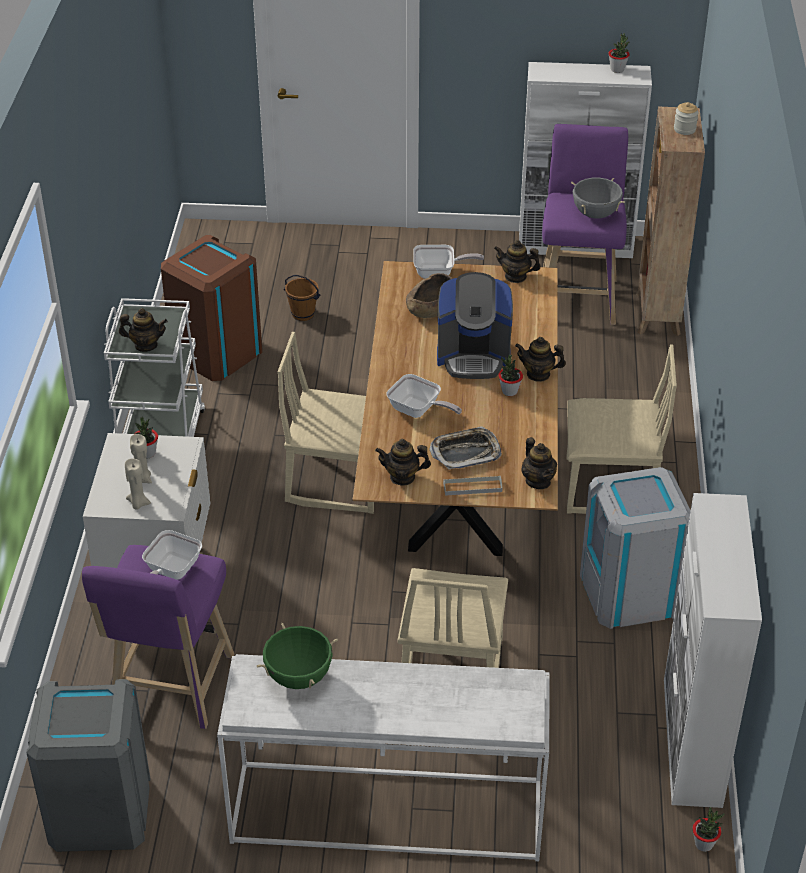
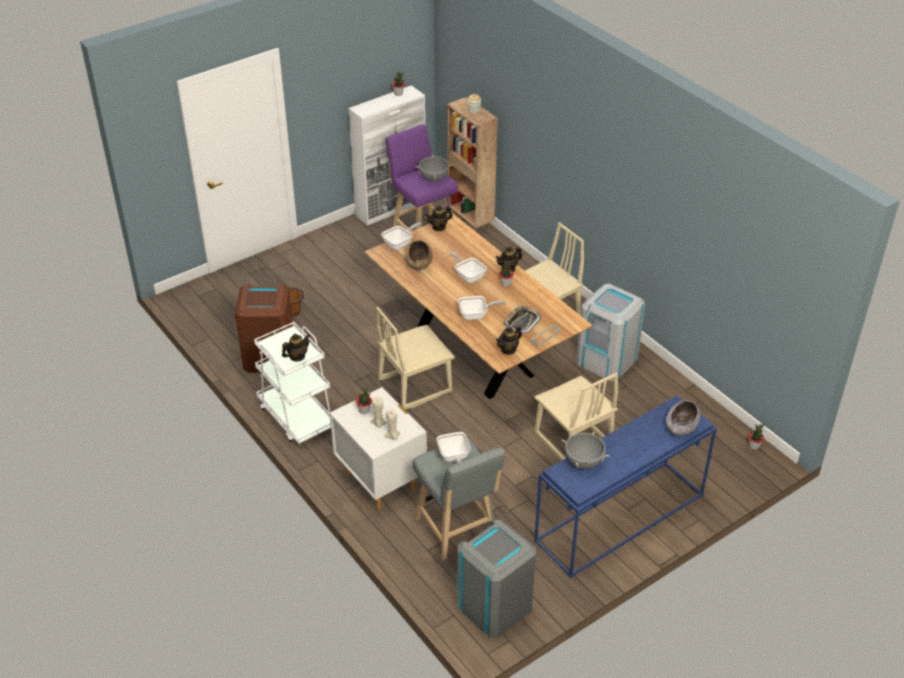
camera: 40 degrees left, 0 degrees up
purple stool [82,545,234,729] -> grey stool [412,438,505,560]
white console table [217,654,550,861] -> blue console table [534,396,717,578]
green cooking pot [257,623,338,689] -> grey cooking pot [562,431,609,469]
coffee machine [437,272,513,379] -> frying pan [450,252,487,283]
teapot [521,437,557,489] -> none
white cabinet [664,493,762,808] -> none
none -> grey bowl [666,400,701,436]

